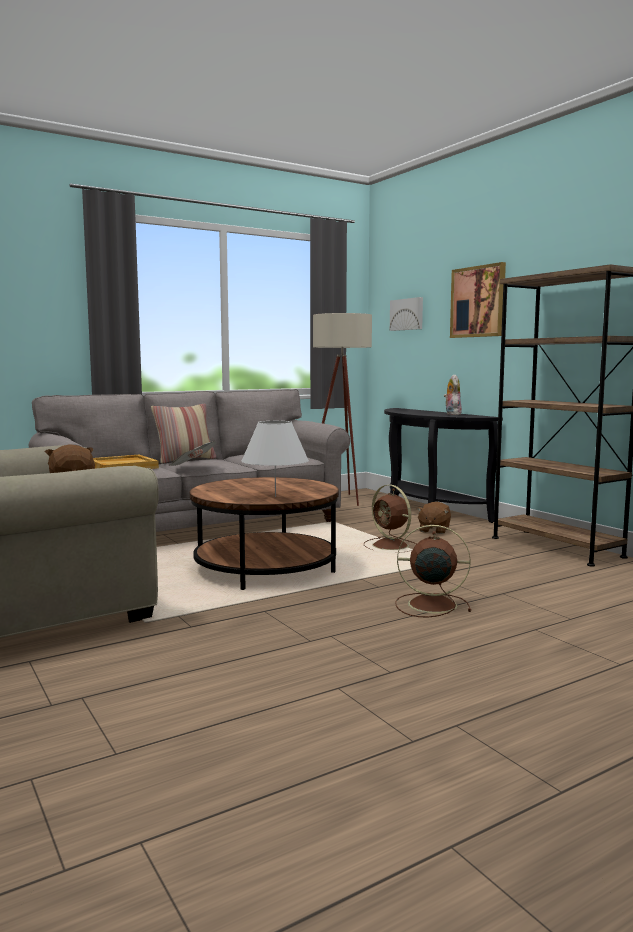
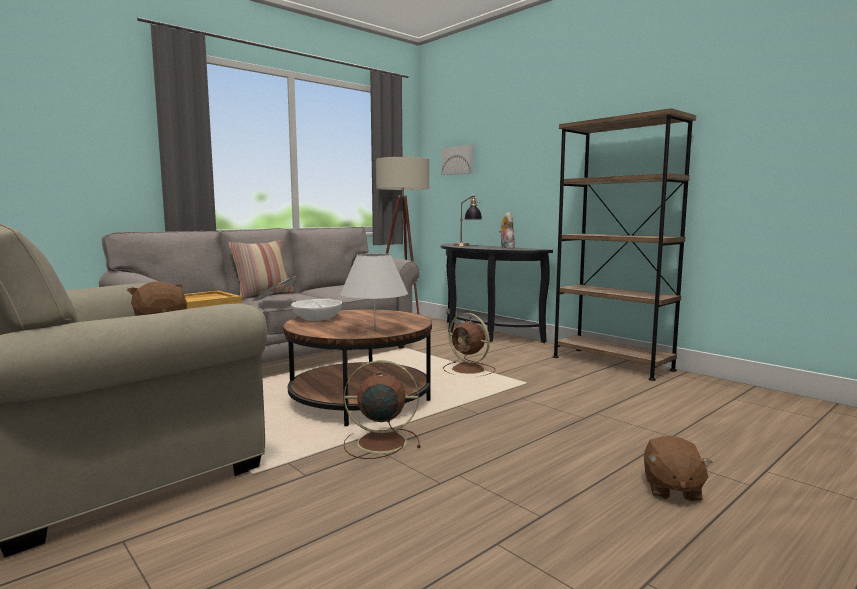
camera: 10 degrees left, 0 degrees up
brown fan [396,525,471,617] -> brown fan moved to [343,360,421,459]
brown plush toy [417,502,451,534] -> brown plush toy moved to [644,436,713,502]
picture [450,262,506,338] -> none
none -> white bowl [291,299,342,321]
none -> table lamp [453,194,482,246]

